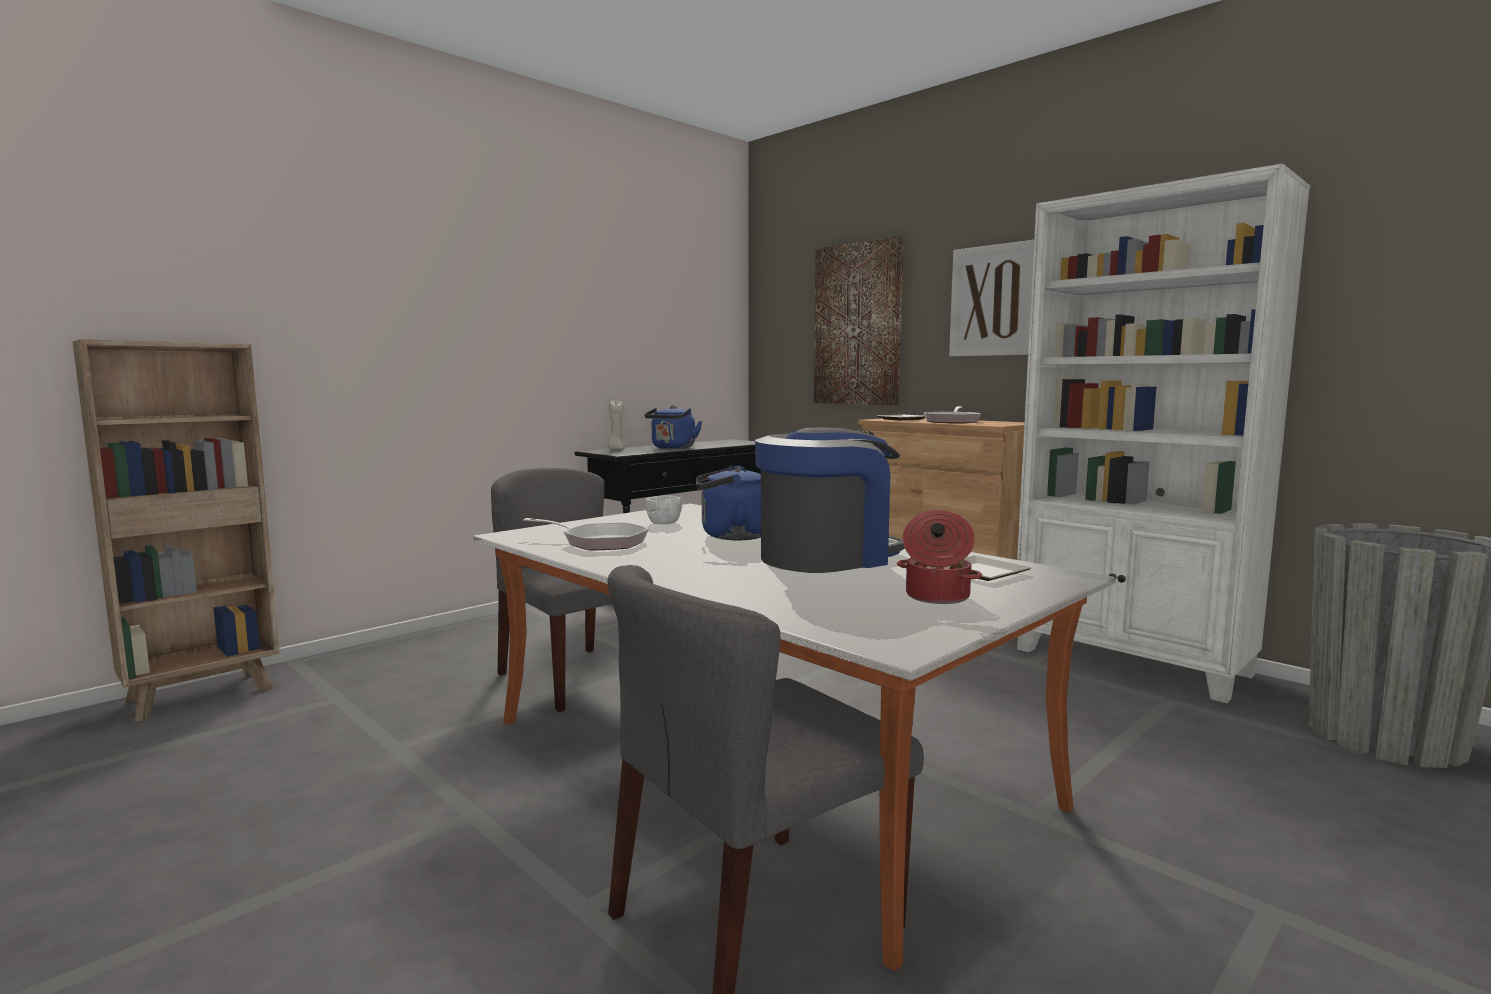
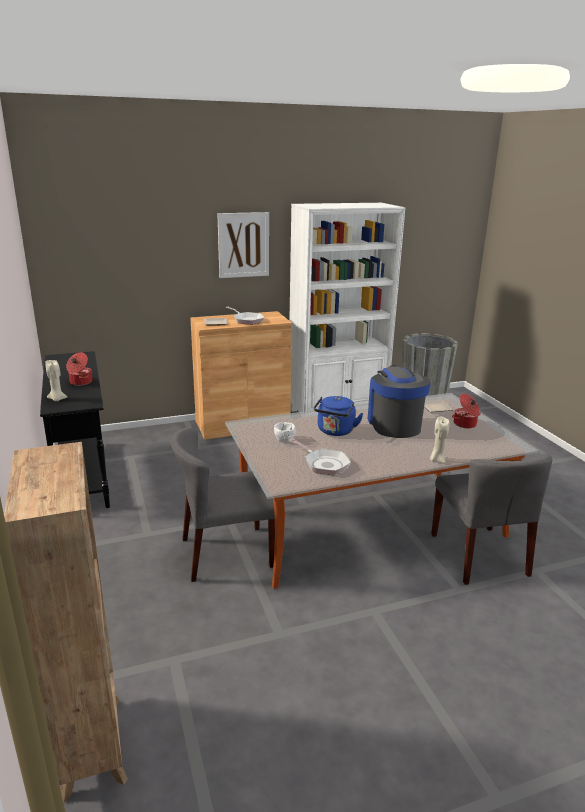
camera: 65 degrees left, 15 degrees up
frying pan [523,518,649,550] -> frying pan turned 90 degrees clockwise [288,438,351,475]
blue kettle [644,405,702,449] -> cooking pot [66,352,92,386]
picture [814,236,904,405] -> none
none -> beige candle [430,417,450,463]

